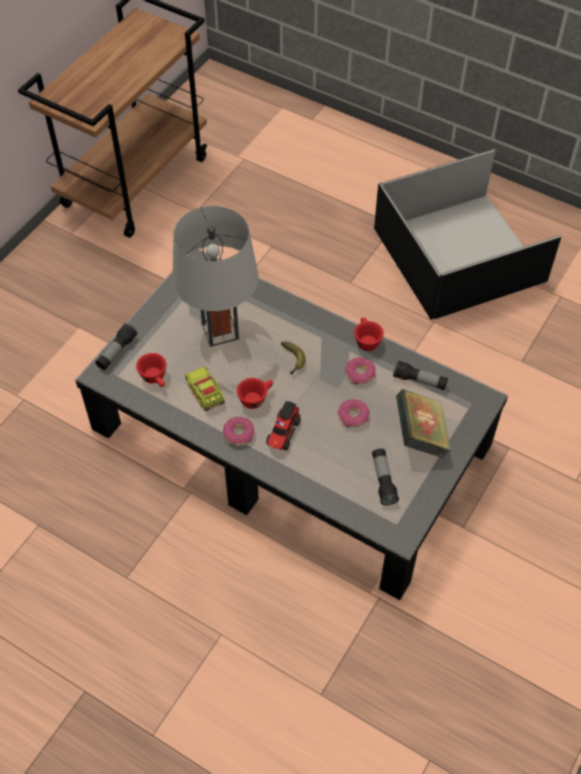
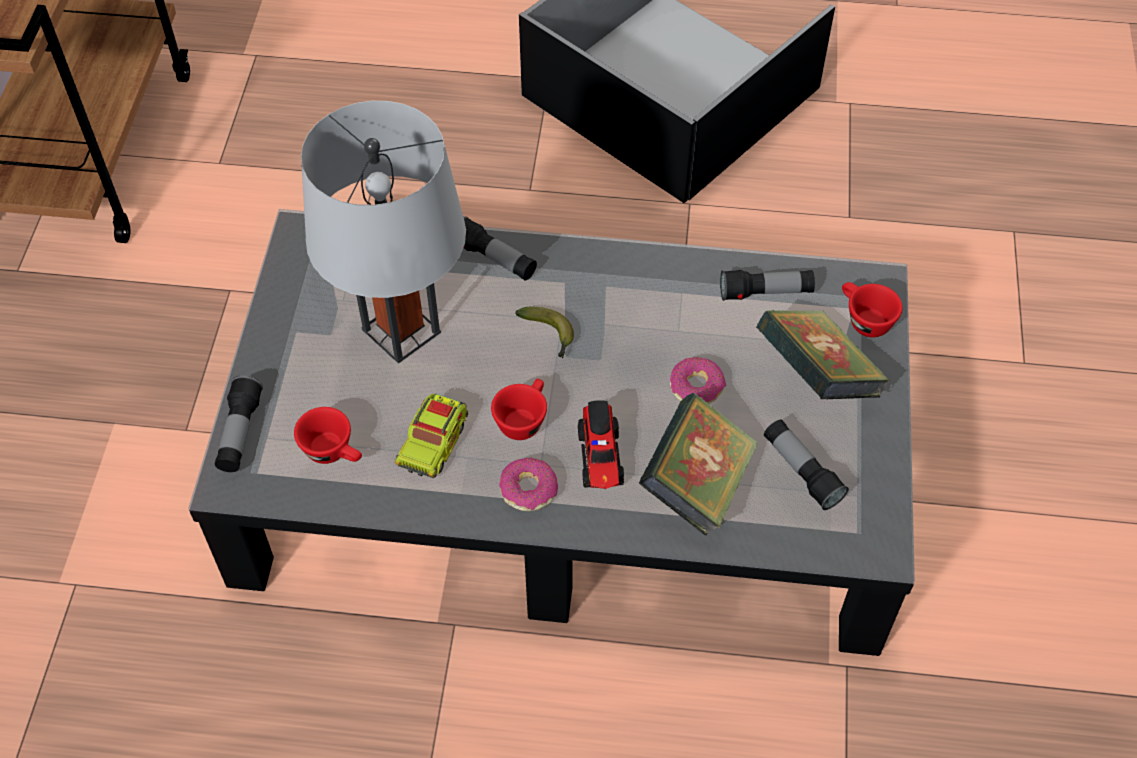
camera: 25 degrees left, 0 degrees up
toy truck [185,366,225,411] -> toy truck turned 105 degrees counterclockwise [395,394,468,478]
donut [345,357,376,385] -> none
red cup [354,318,384,351] -> red cup moved to [842,282,903,337]
none -> flashlight [463,216,537,280]
none -> book [639,393,758,536]

